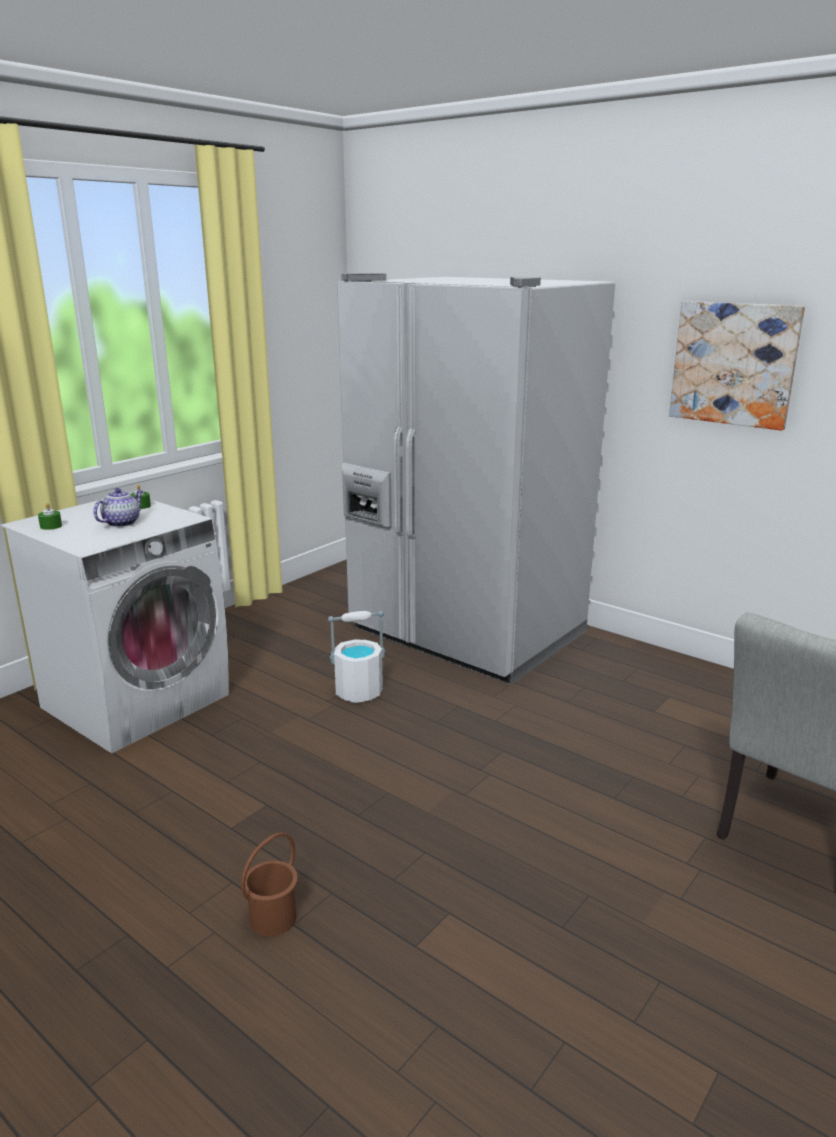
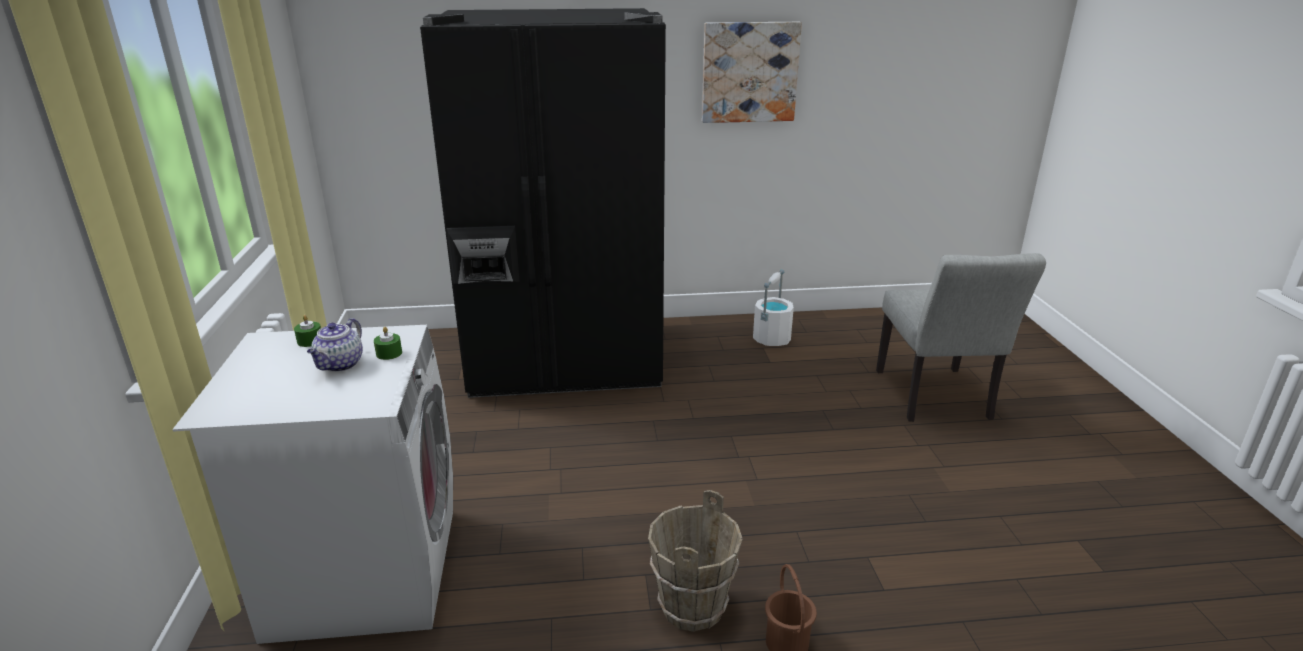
camera: 45 degrees left, 5 degrees up
green candle [38,503,62,530] -> green candle moved to [374,327,402,360]
teapot [93,488,143,527] -> teapot turned 150 degrees counterclockwise [307,318,363,372]
white bucket [328,611,385,703] -> white bucket moved to [753,269,794,346]
white fridge [337,273,615,685] -> black fridge [420,8,666,398]
none -> brown bucket [648,490,743,632]

